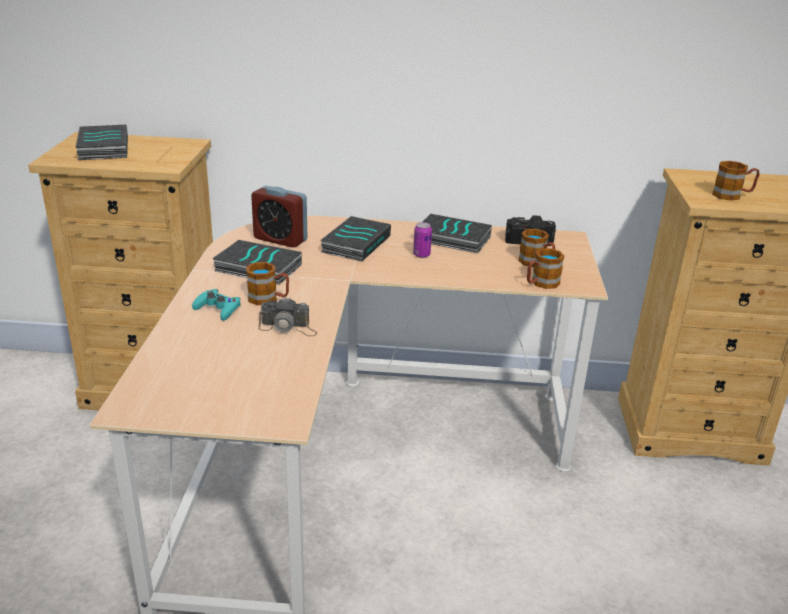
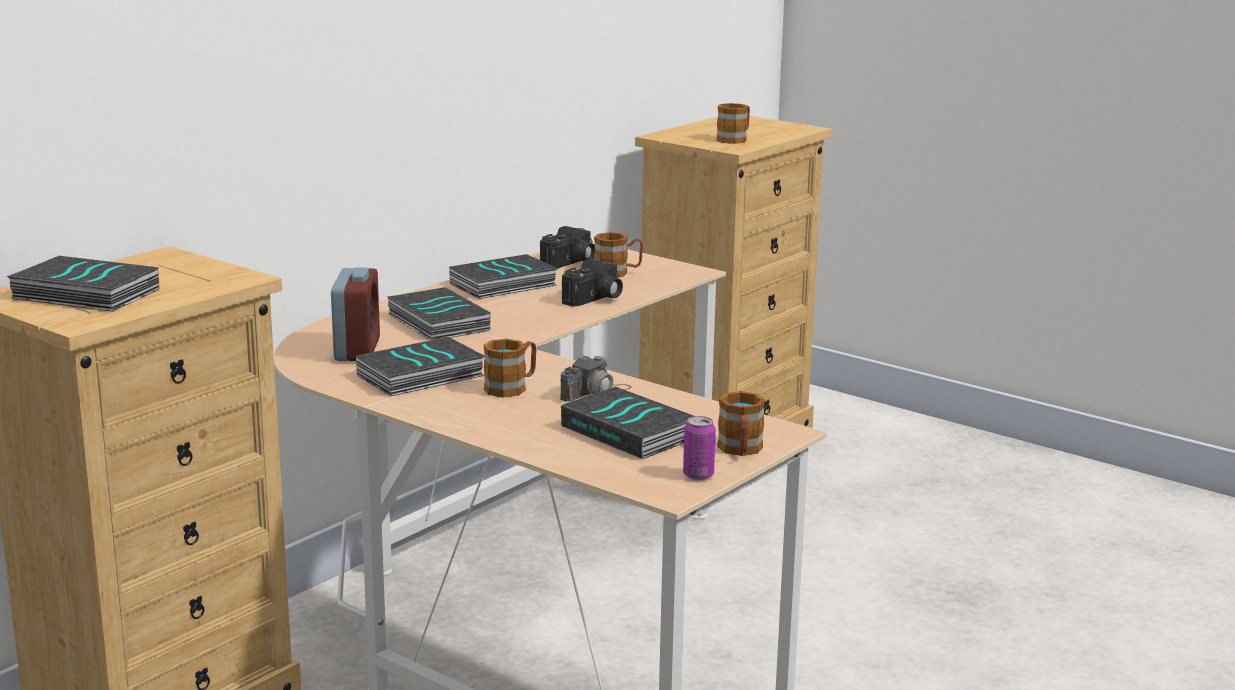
camera: 55 degrees left, 10 degrees down
turquoise game controller [192,289,241,321] -> none
alarm clock [251,186,307,248] -> alarm clock turned 60 degrees counterclockwise [331,268,380,361]
can [413,222,432,258] -> can moved to [683,416,716,480]
mug [527,248,564,289] -> mug moved to [717,391,765,456]
none -> book [561,387,694,459]
none -> camera [562,259,623,307]

